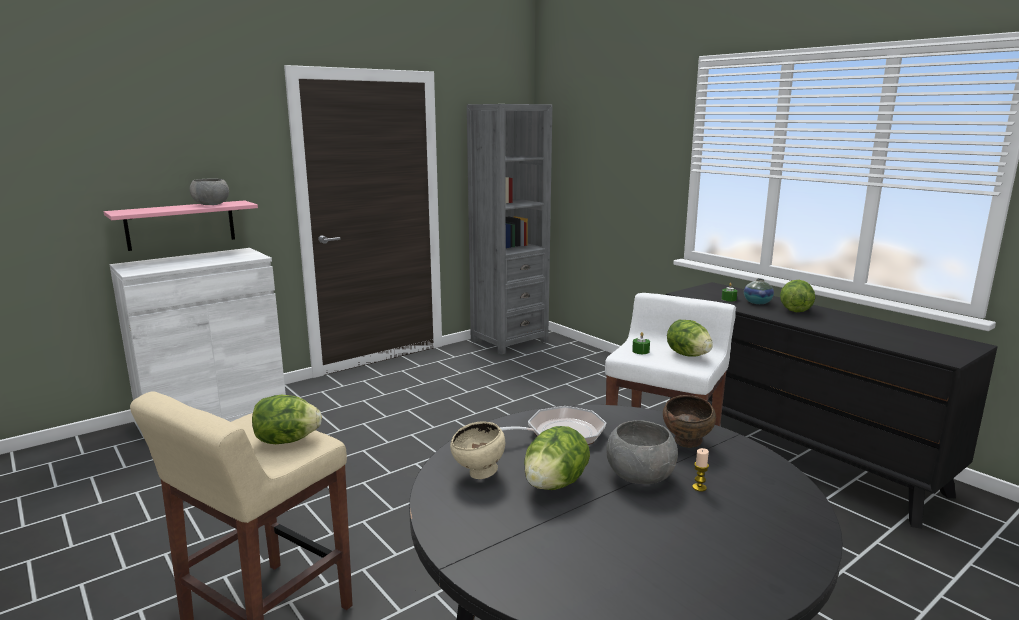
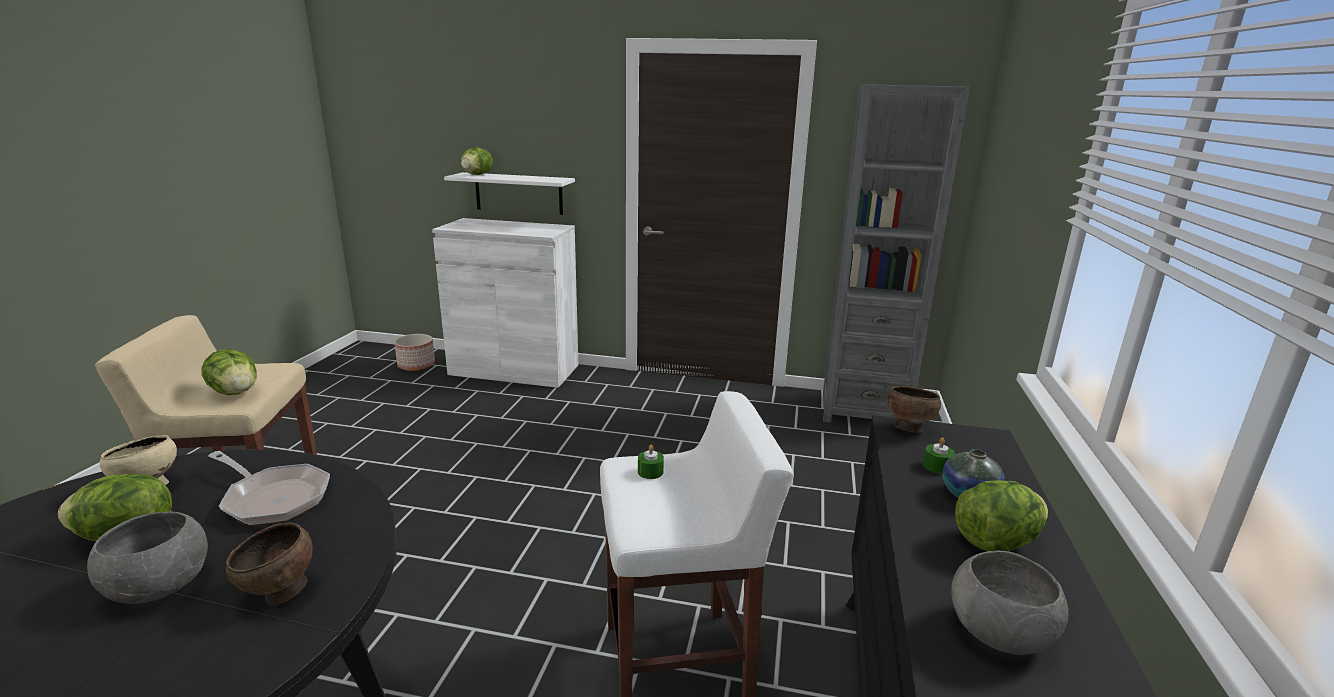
camera: 50 degrees right, 5 degrees up
pink shelf [104,200,258,251] -> white shelf [444,172,575,215]
grey bowl [189,179,229,205] -> grey bowl moved to [951,550,1068,655]
lettuce [667,320,713,356] -> lettuce moved to [461,147,493,175]
candle [692,448,709,492] -> none
none -> planter [394,334,435,371]
none -> brown bowl [887,385,941,433]

